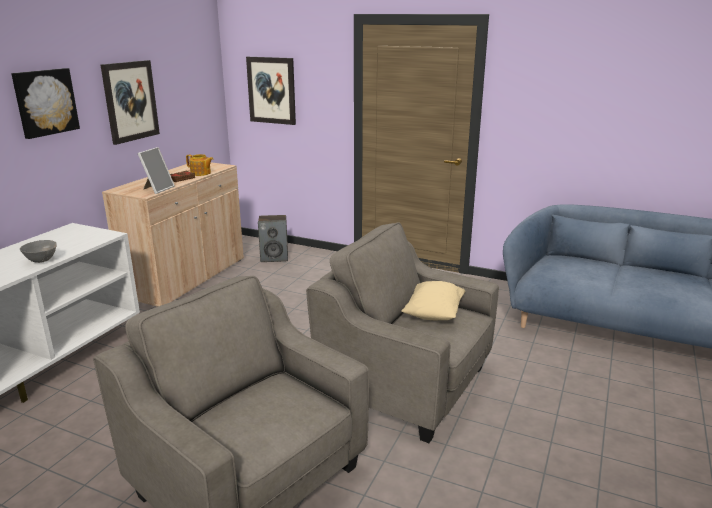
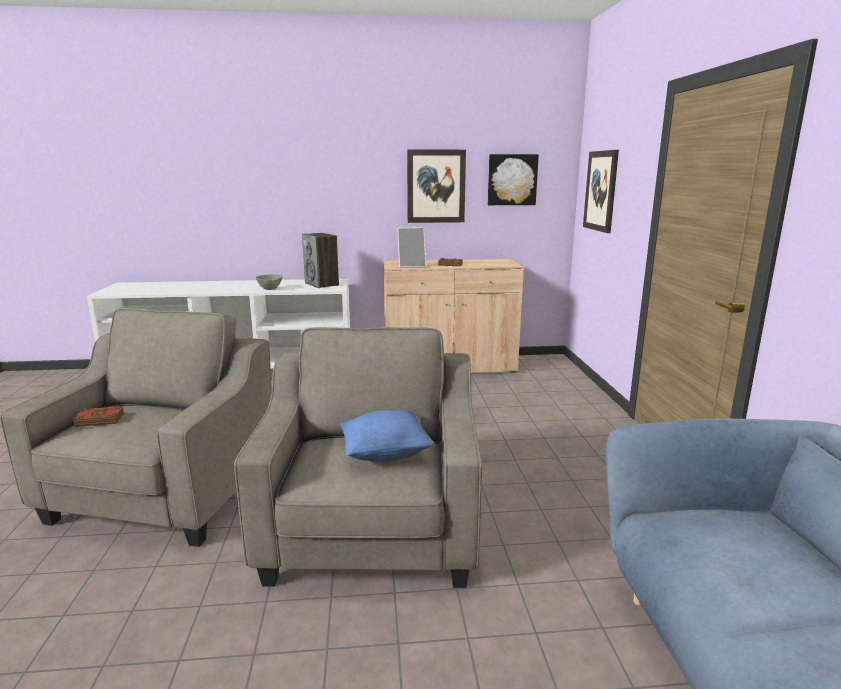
camera: 60 degrees right, 5 degrees down
picture [11,68,80,139] -> picture moved to [488,154,539,205]
teapot [186,154,214,176] -> none
speaker [258,215,288,262] -> speaker moved to [302,233,339,288]
beige pillow [401,281,466,320] -> blue pillow [340,410,434,462]
none -> brown book [73,406,124,427]

